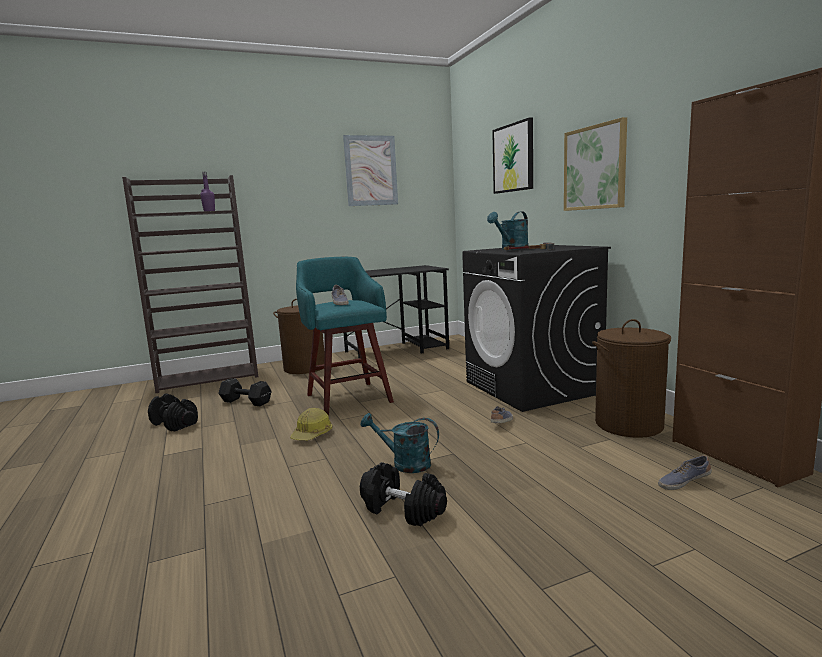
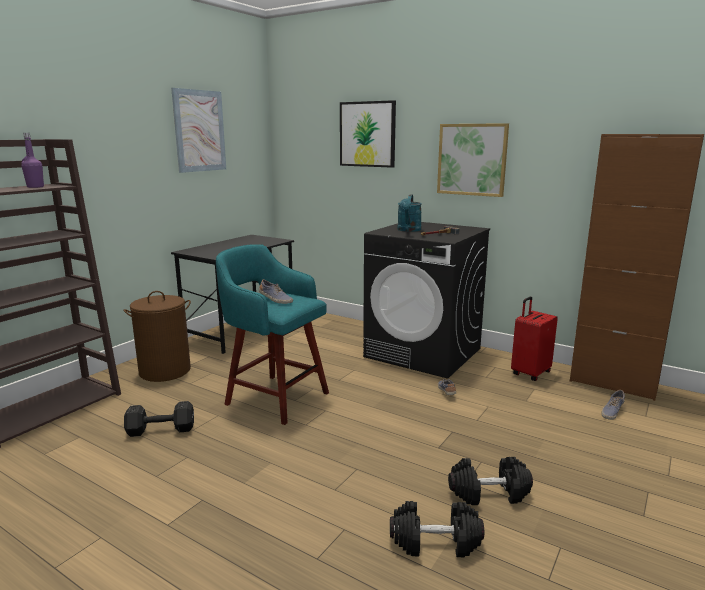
camera: 35 degrees left, 5 degrees up
black dumbbell [148,393,198,432] -> black dumbbell moved to [390,501,484,557]
hard hat [290,408,332,441] -> none
turquoise watering can [361,413,439,473] -> none
brown laundry basket [592,319,671,438] -> red suitcase [511,297,558,381]

